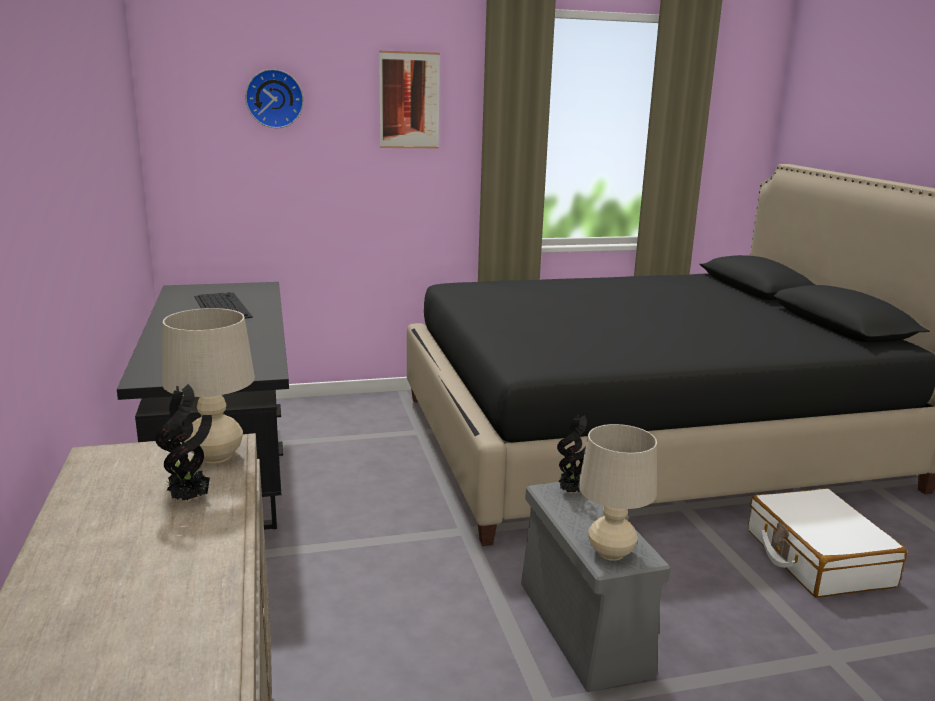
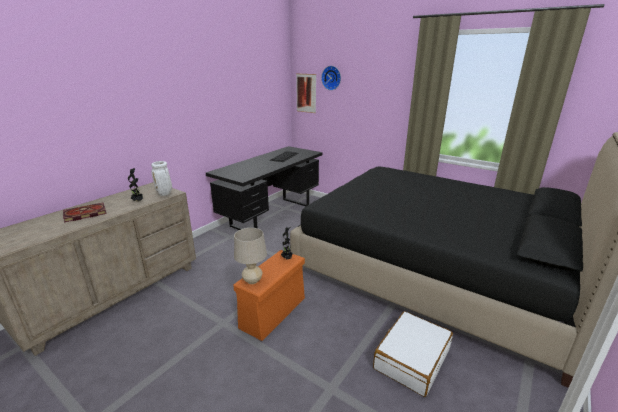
camera: 50 degrees right, 5 degrees up
beige table lamp [162,308,255,463] -> white vase [151,161,172,196]
picture [379,51,440,148] -> picture moved to [296,73,316,113]
grey storage box [521,482,671,692] -> orange storage box [233,250,305,341]
none -> book [63,203,107,222]

